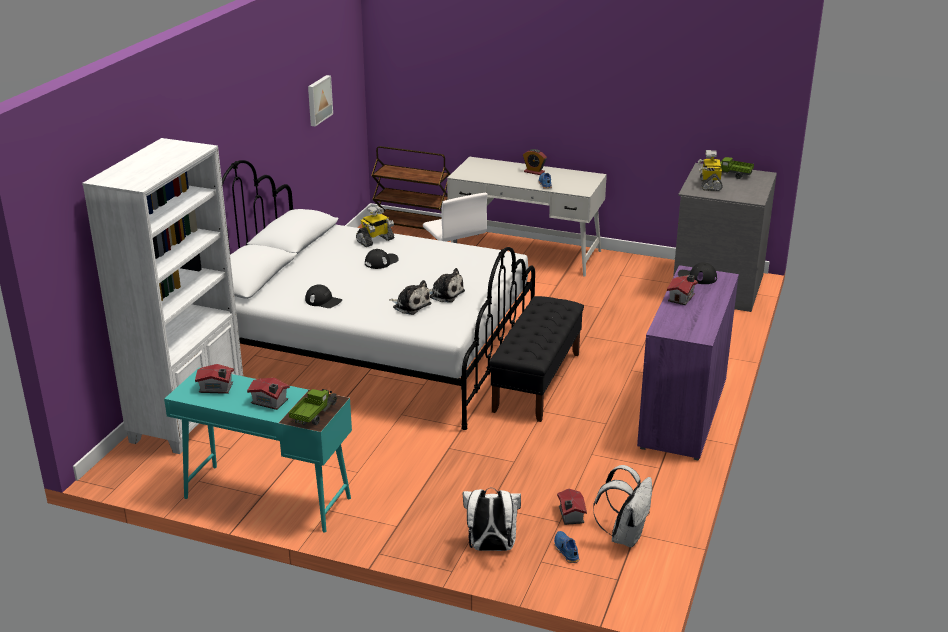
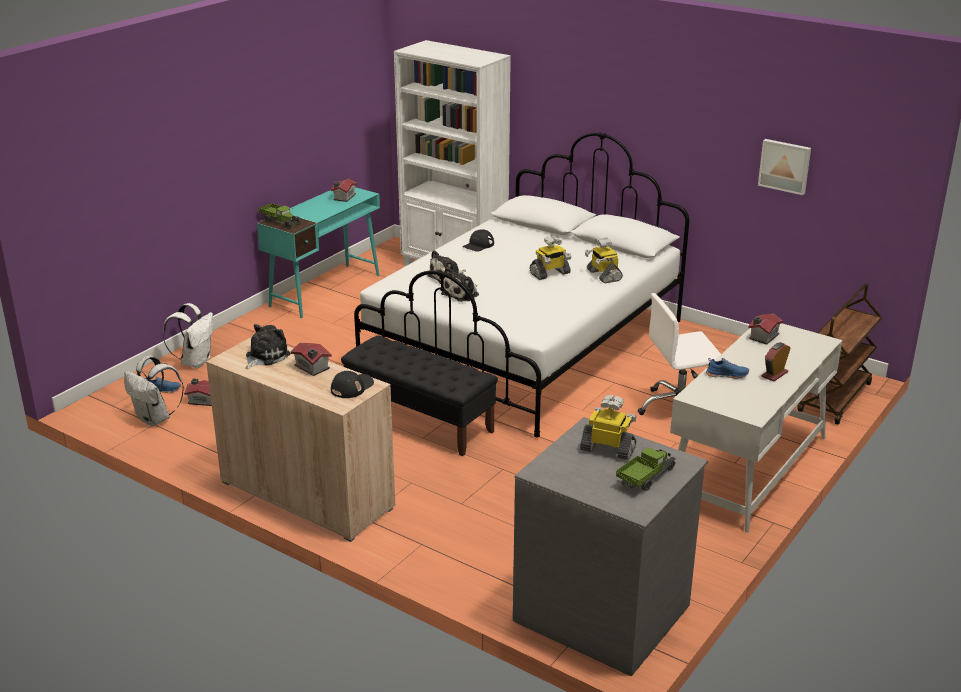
camera: 105 degrees right, 0 degrees up
toy house [247,378,290,410] -> toy house moved to [748,313,783,345]
black cap [365,249,399,269] -> toy robot [530,236,572,280]
purple cabinet [637,265,739,461] -> beige cabinet [206,337,395,542]
none -> plush toy [246,324,291,369]

